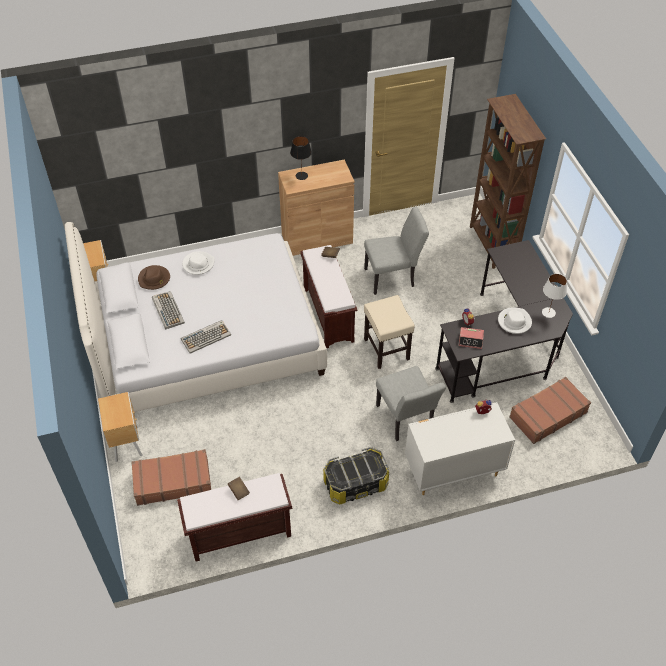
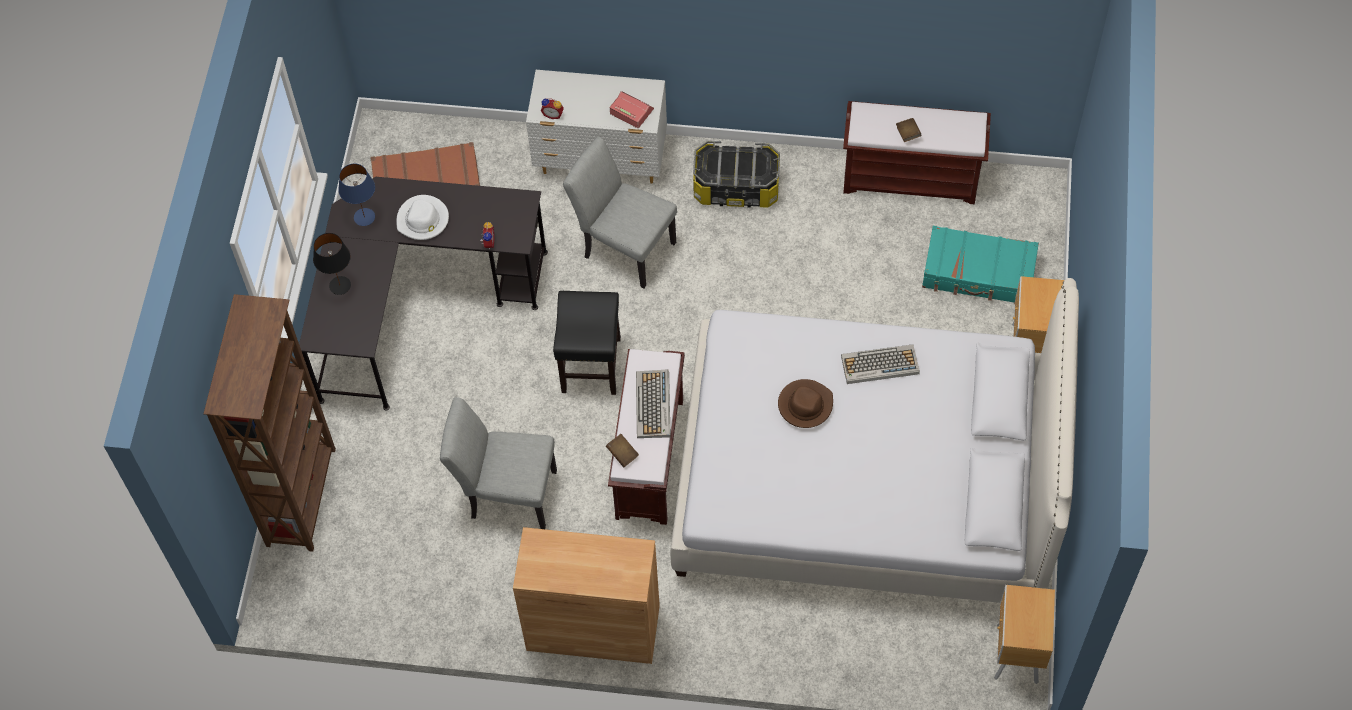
camera: 155 degrees left, 10 degrees up
brown suitcase [132,449,211,506] -> turquoise suitcase [922,226,1039,305]
brown hat [138,265,170,290] -> brown hat moved to [778,379,833,428]
keyboard [152,291,185,330] -> keyboard moved to [636,369,671,438]
white hat [182,251,215,275] -> none
black table lamp [290,136,312,180] -> black table lamp moved to [313,233,351,295]
beige stool [364,295,415,369] -> black stool [553,291,621,395]
grey chair [376,366,446,441] -> grey chair turned 60 degrees counterclockwise [563,137,677,288]
alarm clock [459,327,484,349] -> alarm clock moved to [610,91,654,128]
white table lamp [542,274,567,318] -> blue table lamp [338,163,375,226]

